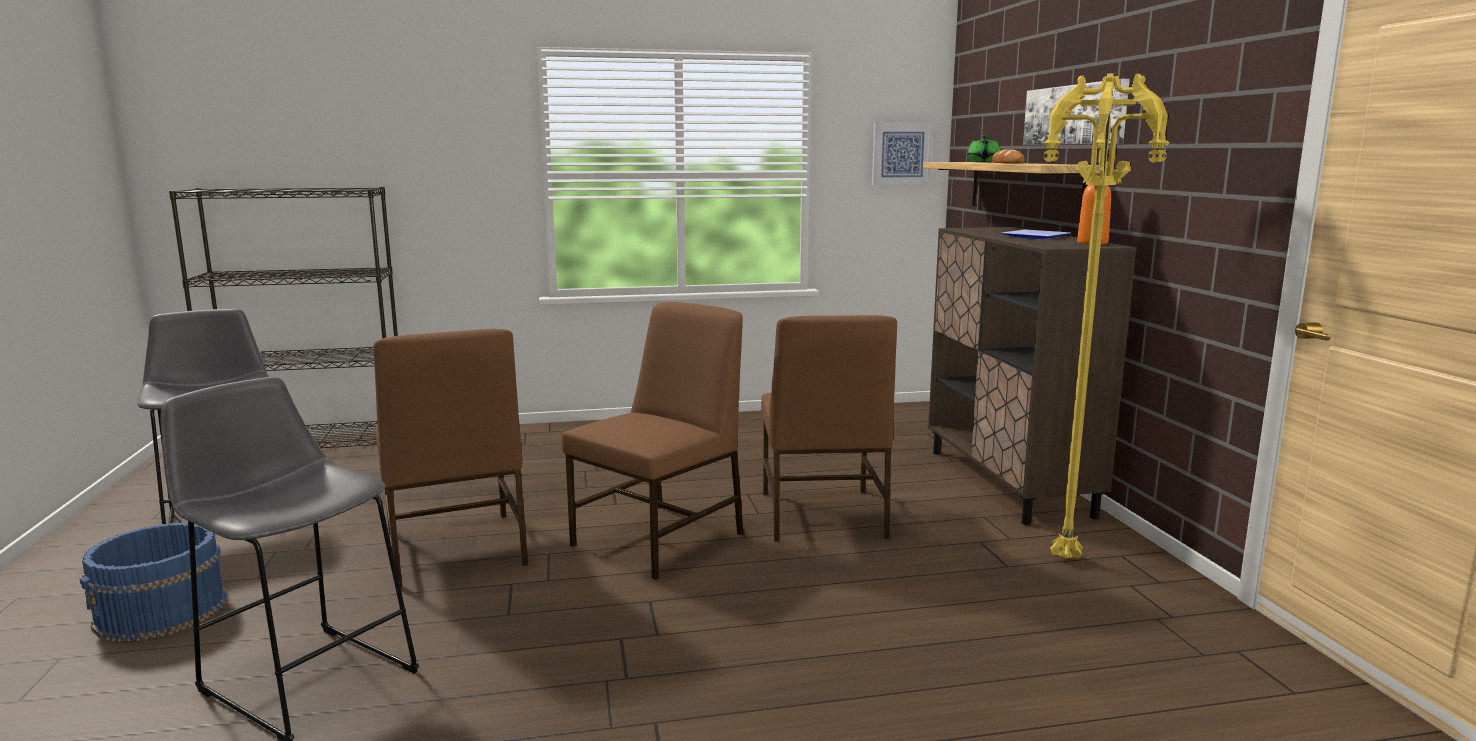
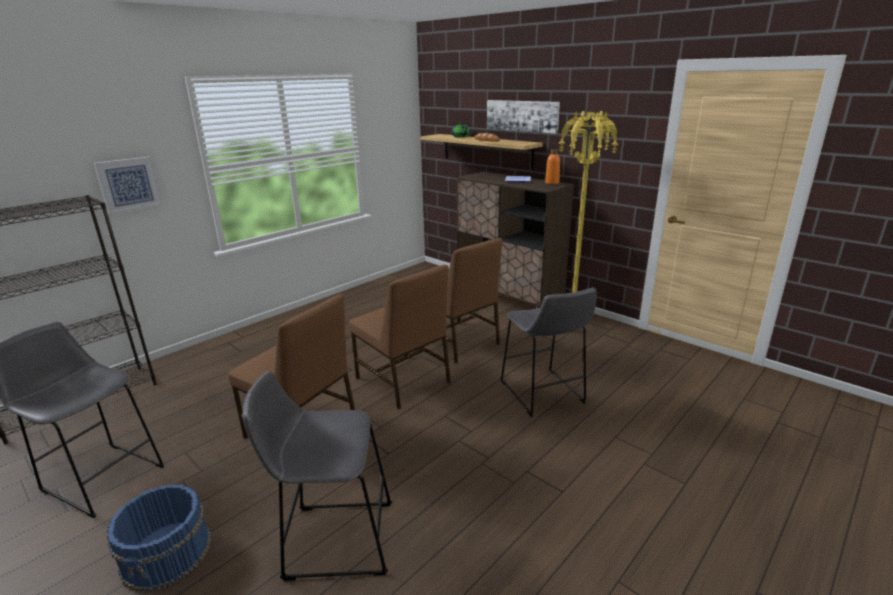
camera: 35 degrees left, 10 degrees up
brown chair [562,302,744,580] -> brown chair turned 135 degrees clockwise [349,265,451,409]
picture [872,123,933,185] -> picture moved to [94,157,162,215]
none -> grey stool [501,288,597,417]

